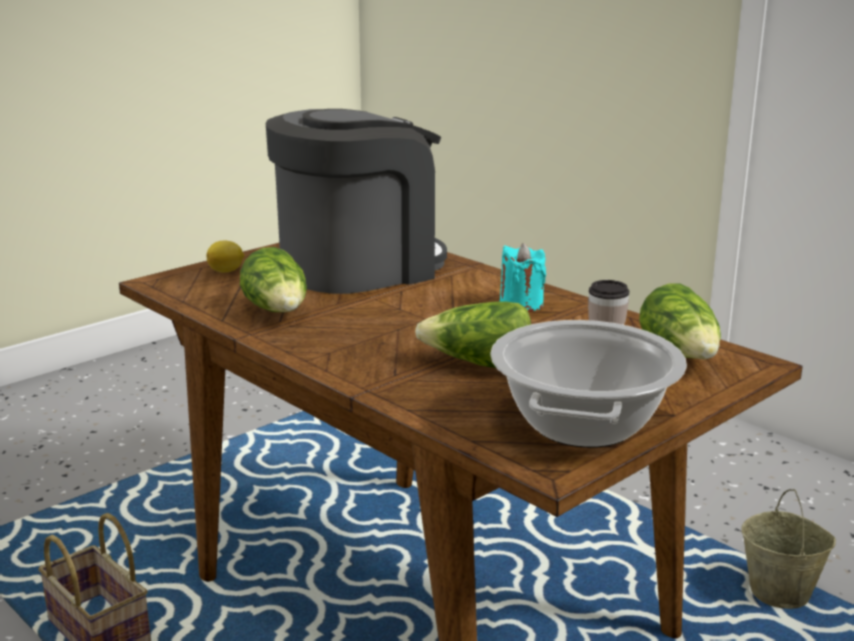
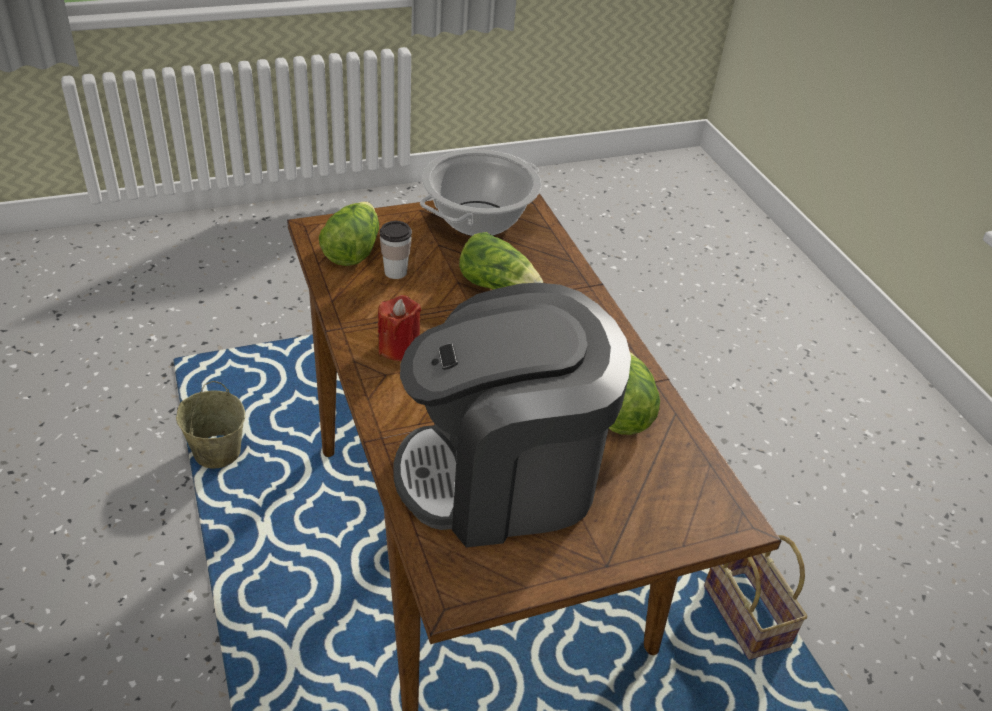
camera: 160 degrees left, 20 degrees up
lemon [206,241,244,273] -> none
turquoise candle [500,243,546,312] -> red candle [378,295,421,361]

